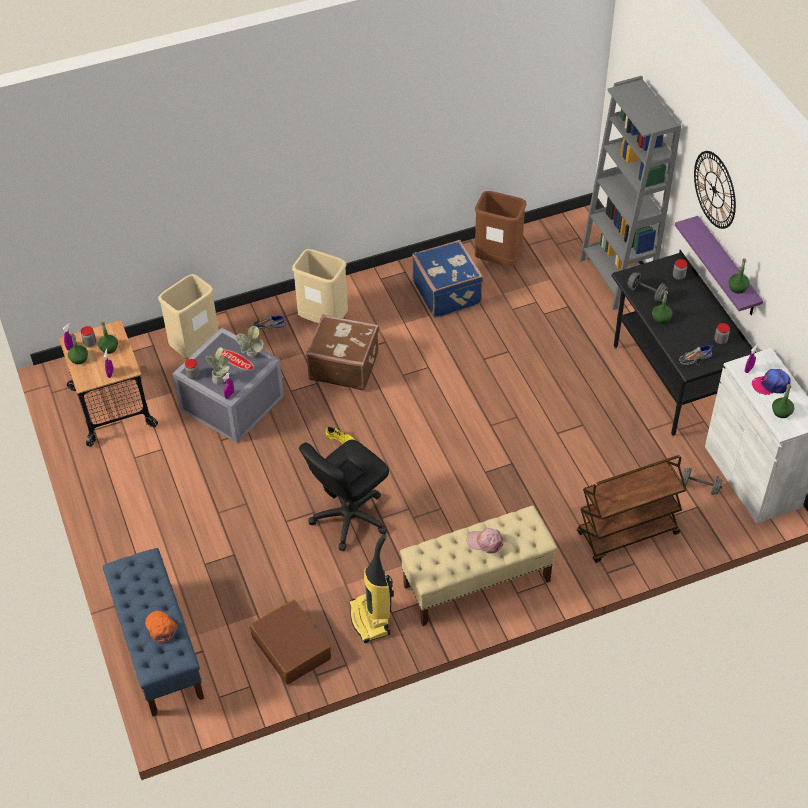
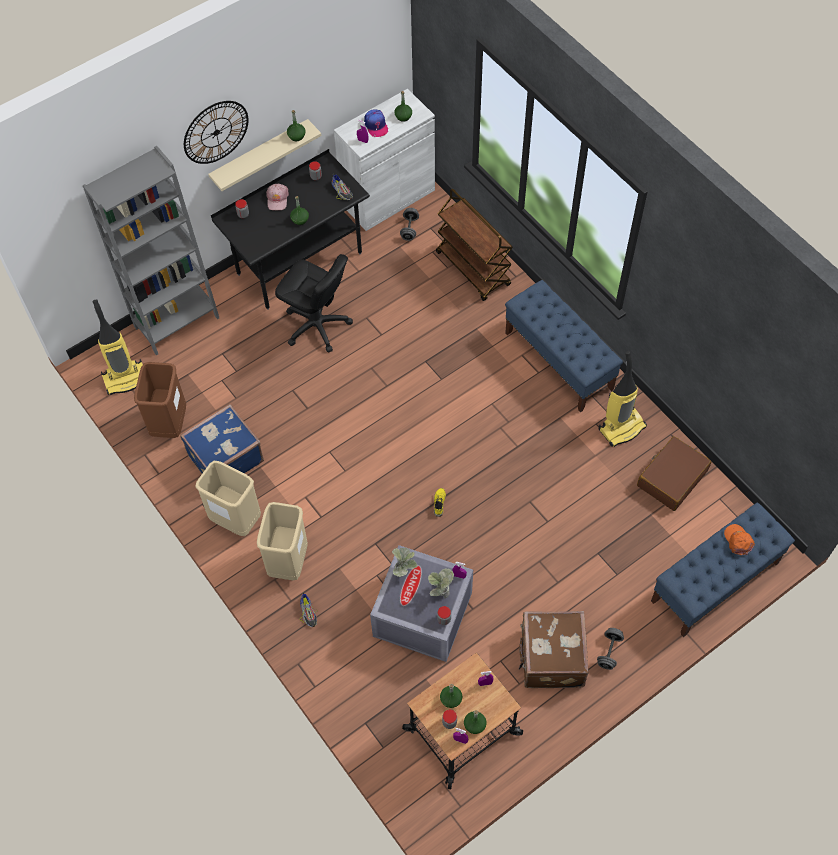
camera: 105 degrees left, 10 degrees up
orange cap [145,611,177,642] -> orange cap turned 120 degrees clockwise [724,524,755,555]
beige trash can [158,274,219,358] -> beige trash can moved to [195,461,261,536]
black office chair [299,440,389,551] -> black office chair moved to [275,254,353,353]
brown suitcase [306,314,379,390] -> brown suitcase moved to [518,611,589,688]
beige bench [400,506,557,626] -> blue bench [505,280,623,412]
pink cap [467,528,503,554] -> pink cap moved to [267,184,289,210]
grey dumbbell [627,272,668,301] -> grey dumbbell moved to [597,628,624,670]
purple shelf [675,216,763,315] -> beige shelf [208,119,321,191]
none -> vacuum cleaner [93,299,143,395]

